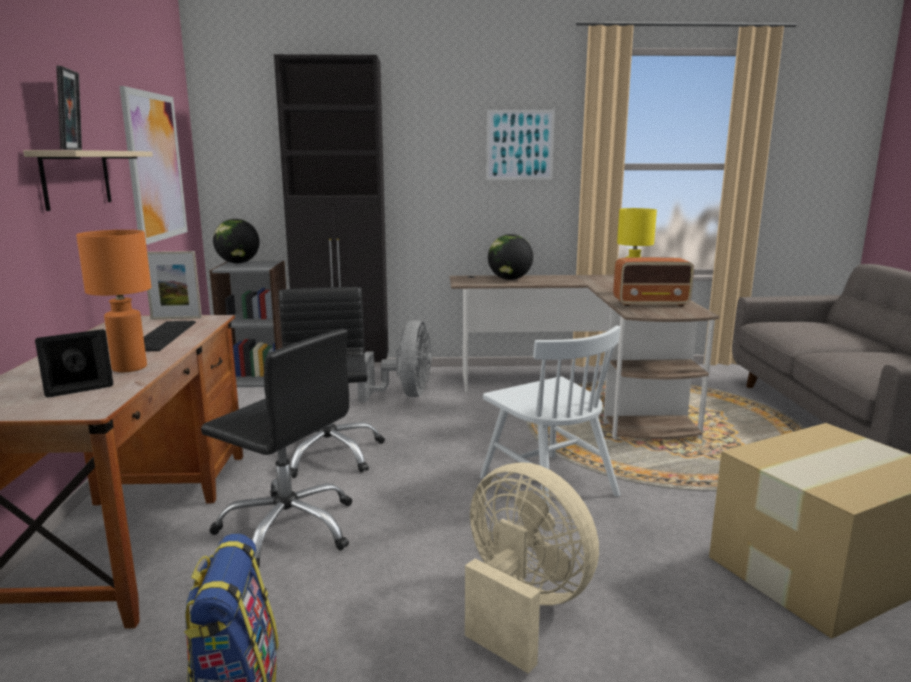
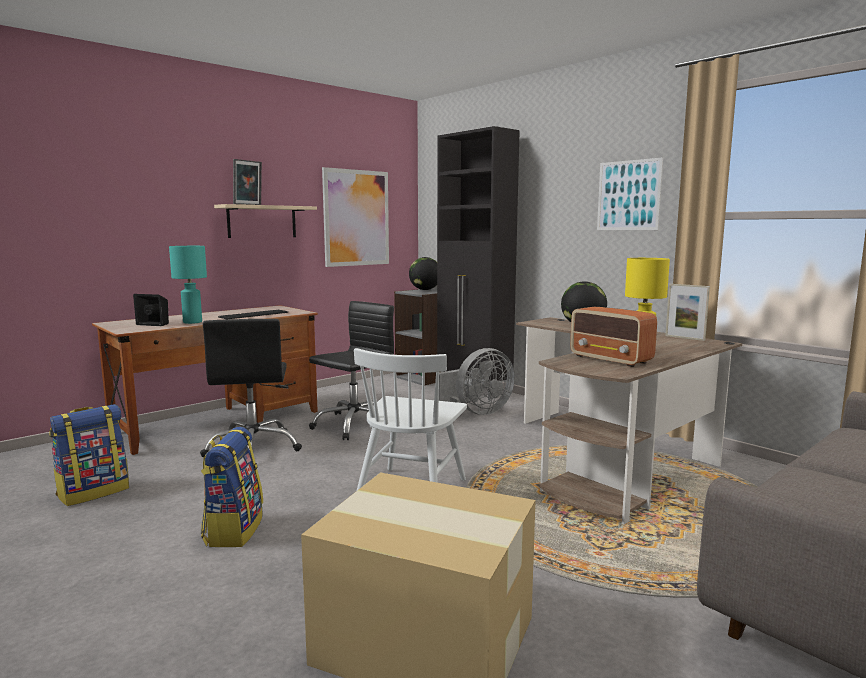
camera: 50 degrees right, 5 degrees down
orange table lamp [76,230,151,372] -> turquoise table lamp [169,246,207,324]
picture frame [147,251,202,320] -> picture frame moved to [665,284,710,341]
beige fan [465,462,599,673] -> backpack [201,427,263,547]

